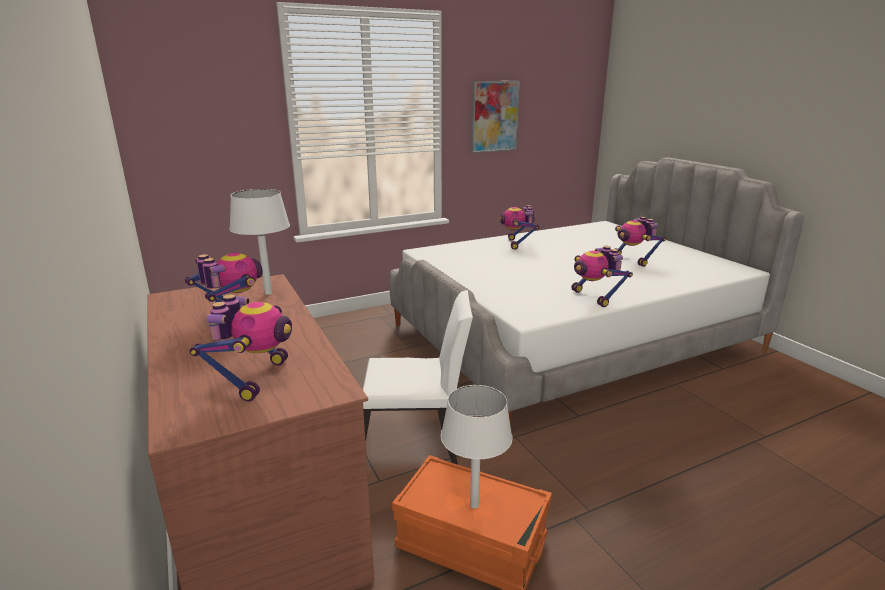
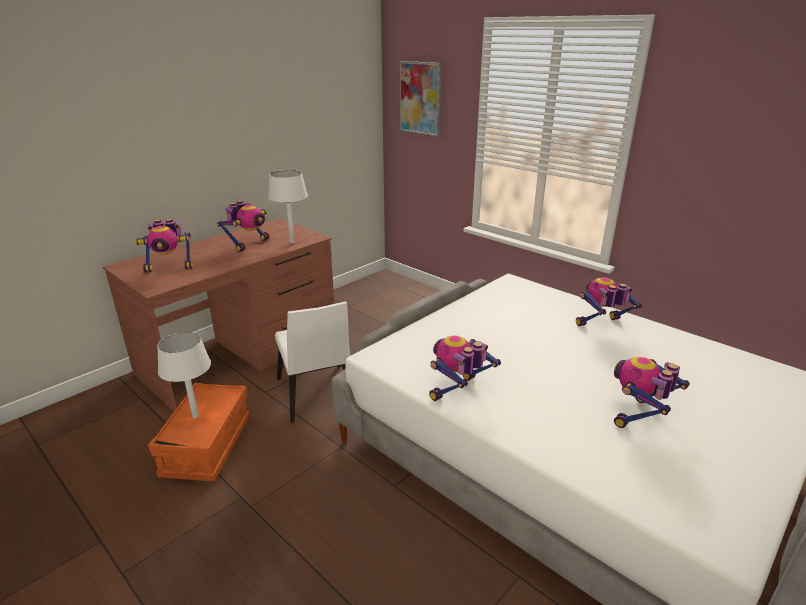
camera: 70 degrees right, 5 degrees up
picture [471,81,520,153] -> picture moved to [400,61,442,137]

